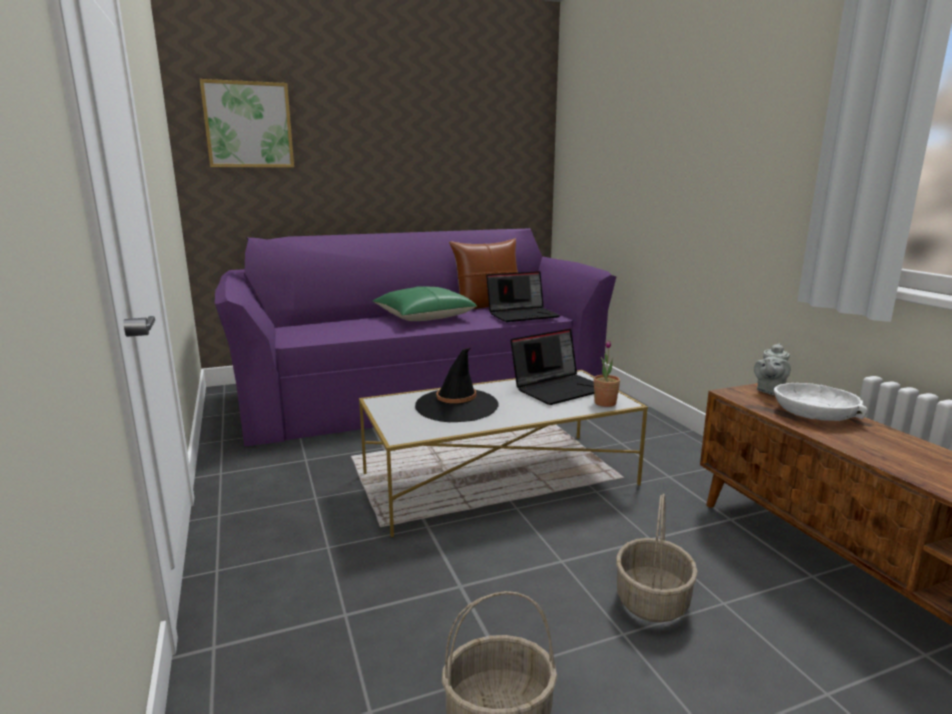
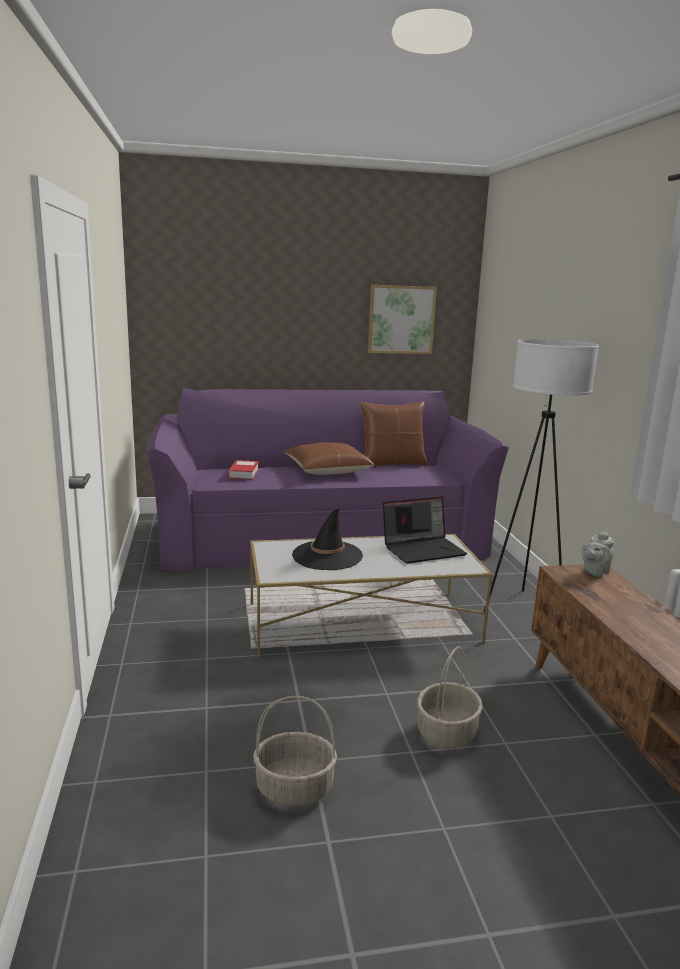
camera: 10 degrees right, 0 degrees up
picture [200,79,294,167] -> picture moved to [368,285,437,354]
green pillow [372,286,477,321] -> brown pillow [284,442,374,475]
laptop [486,271,560,322] -> none
potted plant [594,340,620,407] -> none
white bowl [774,383,867,421] -> none
none -> book [228,460,259,479]
none -> white floor lamp [484,339,599,612]

